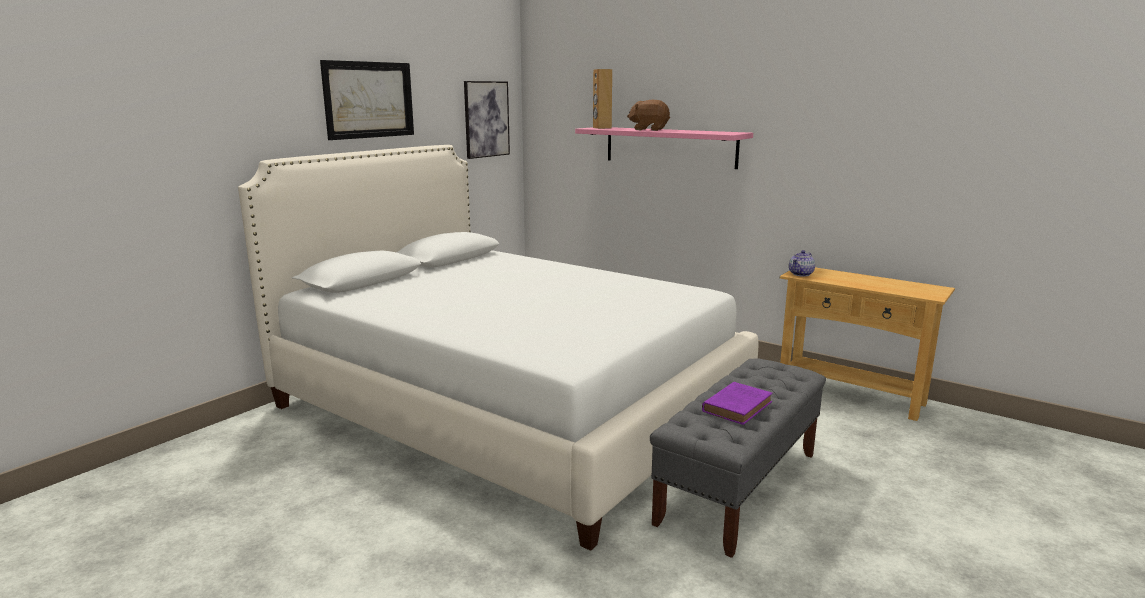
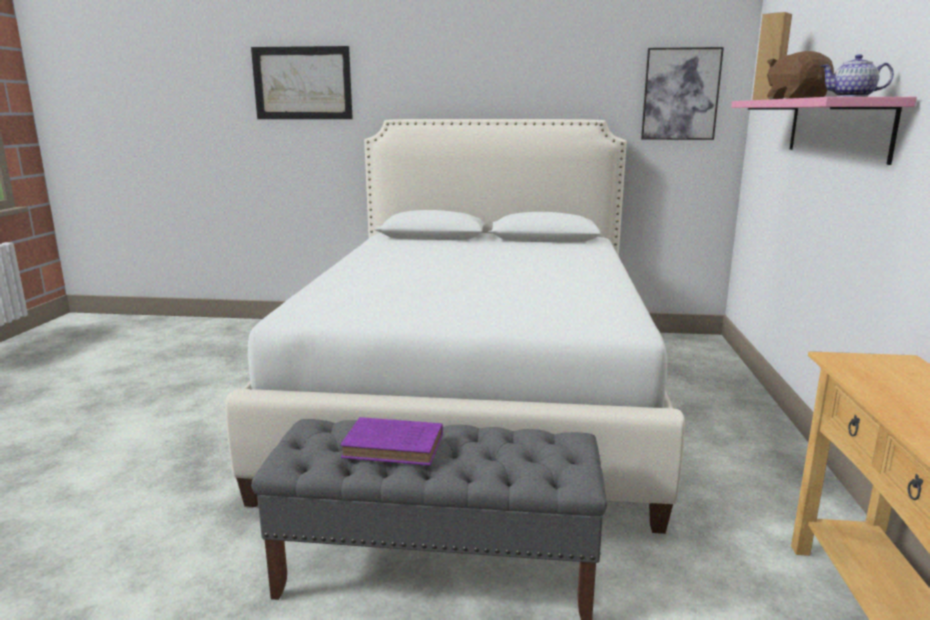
camera: 60 degrees right, 0 degrees up
picture [320,60,414,140] -> picture moved to [251,46,353,119]
teapot [789,250,815,277] -> teapot moved to [821,54,894,97]

